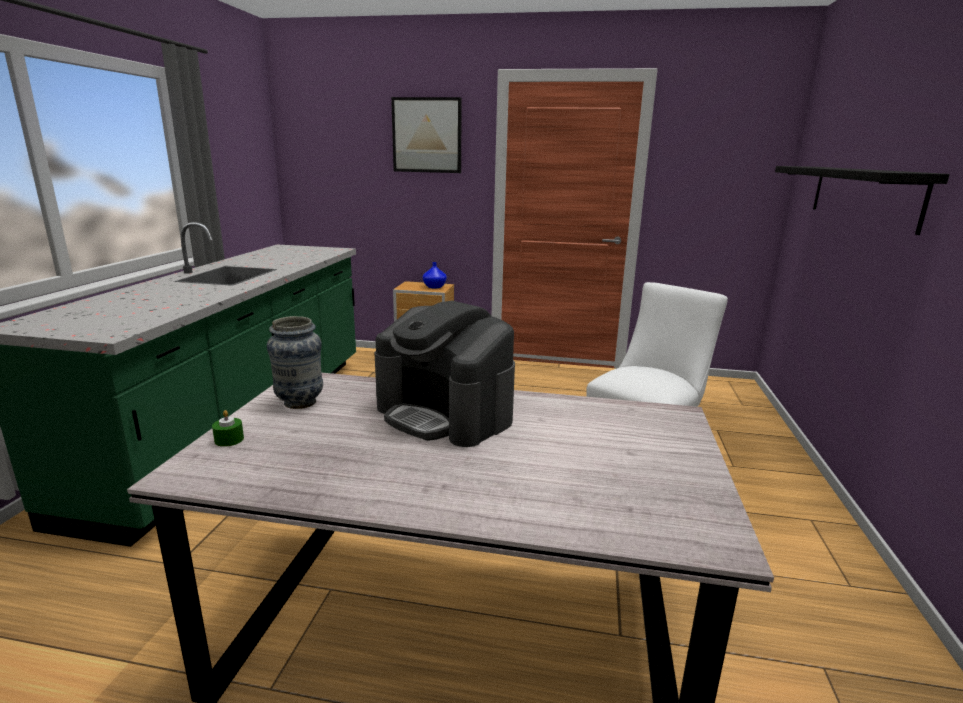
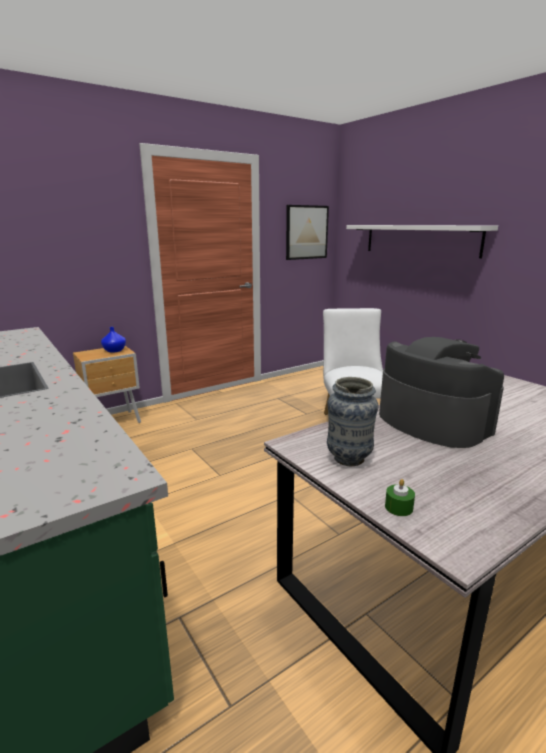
camera: 45 degrees left, 0 degrees up
coffee machine [374,301,515,447] -> coffee machine turned 120 degrees counterclockwise [379,337,504,448]
picture [391,97,462,173] -> picture moved to [286,205,329,260]
black shelf [775,166,950,235] -> white shelf [346,225,498,258]

